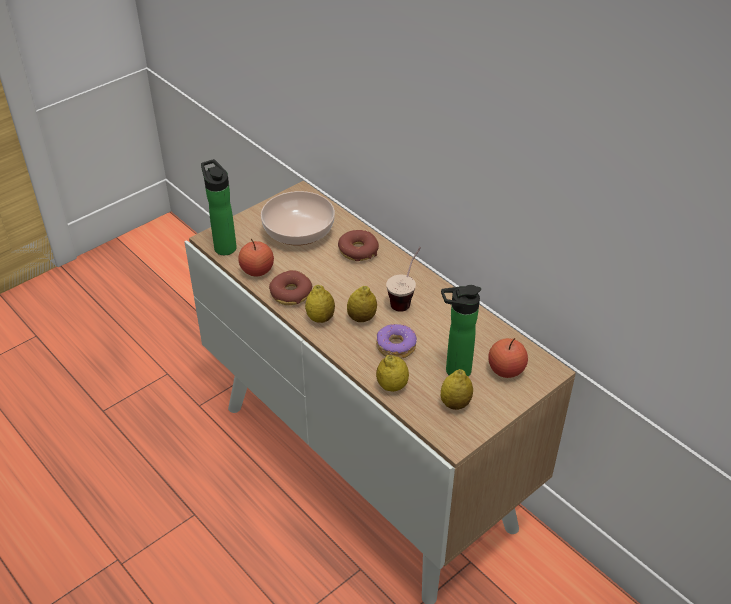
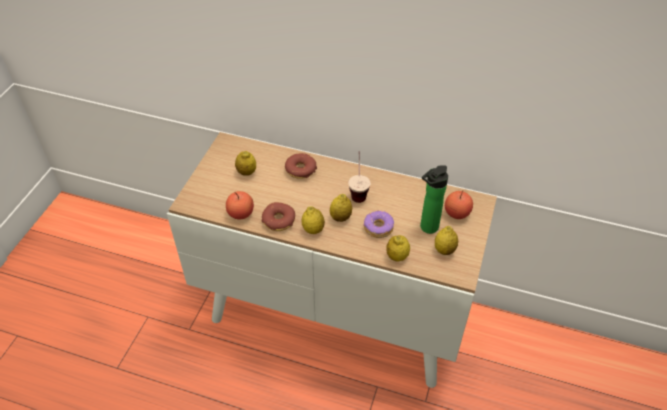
camera: 30 degrees left, 5 degrees up
bottle [201,159,237,255] -> none
bowl [261,191,335,246] -> lemon [235,151,256,176]

